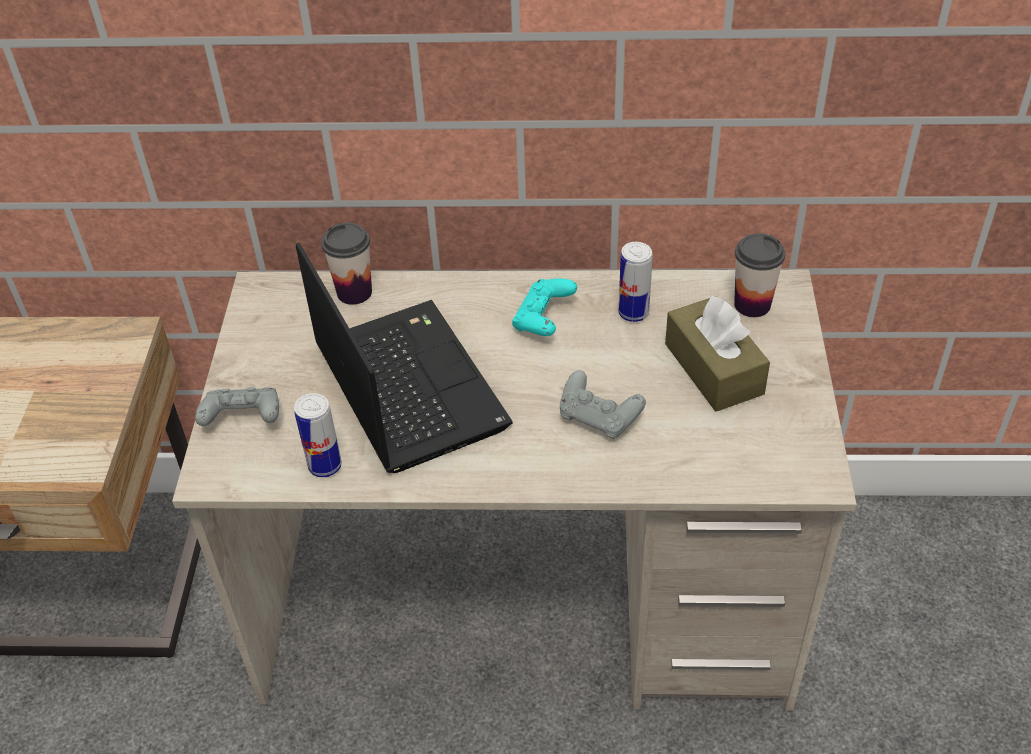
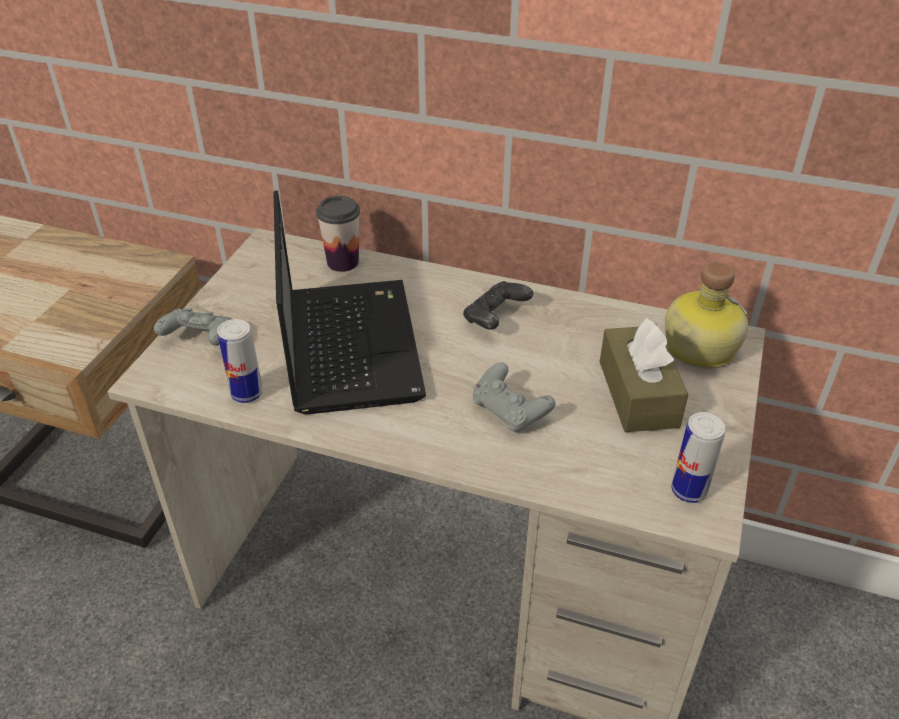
camera: 15 degrees right, 5 degrees down
turquoise game controller [512,278,577,336] -> black game controller [463,281,533,330]
can [619,242,653,322] -> can moved to [671,412,725,503]
cup [734,233,785,317] -> bottle [665,262,749,369]

